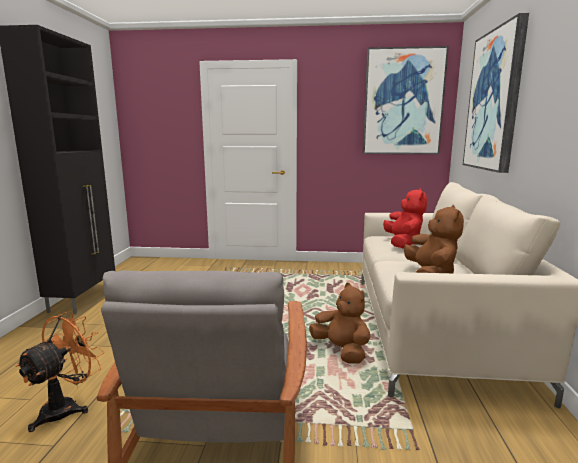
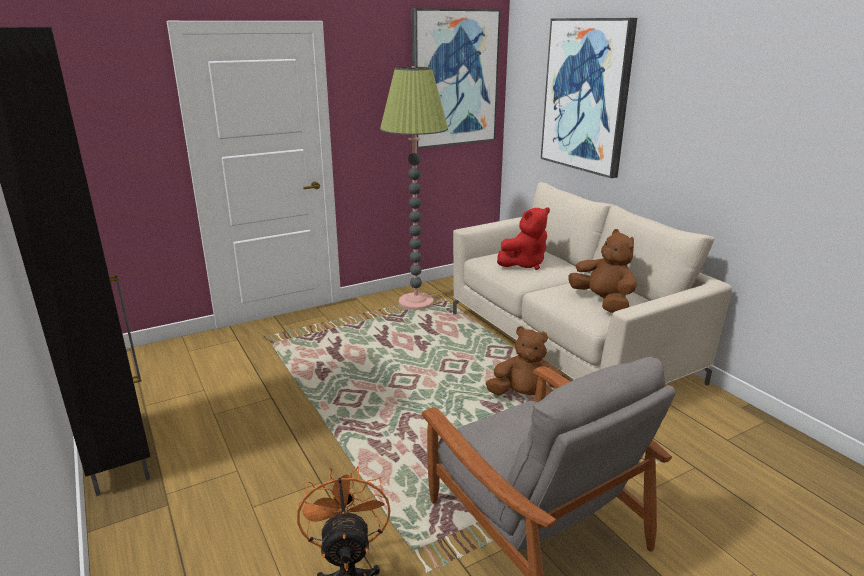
camera: 35 degrees left, 10 degrees up
red plush toy [383,188,427,248] -> red plush toy turned 90 degrees clockwise [497,208,550,270]
none -> floor lamp [380,66,448,310]

